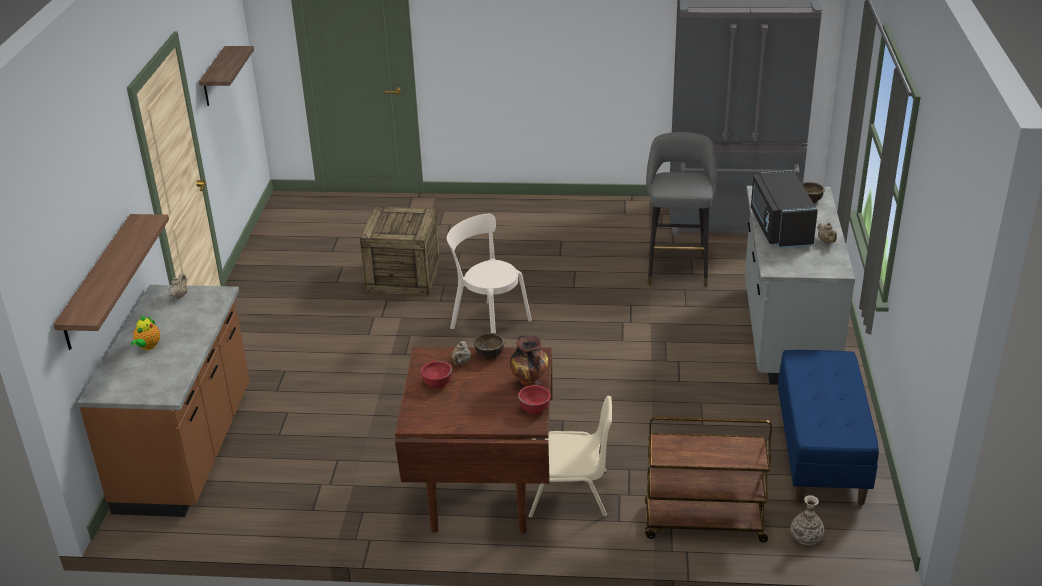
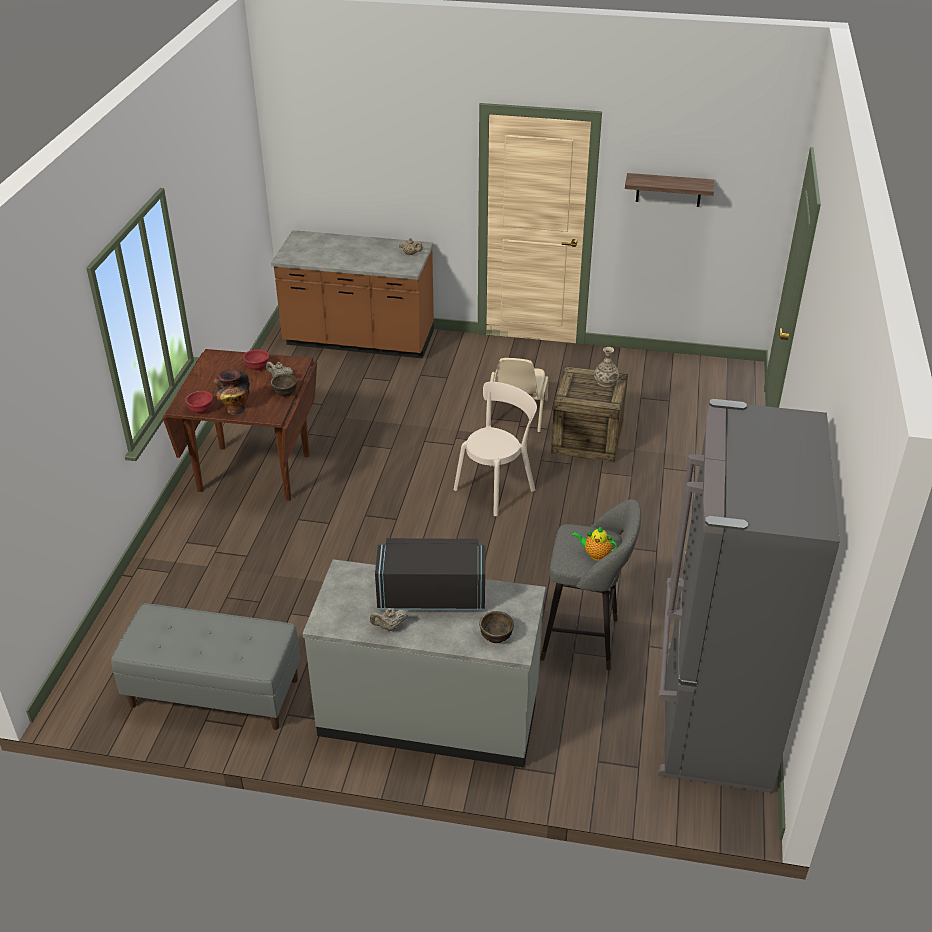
camera: 95 degrees right, 5 degrees up
shelf [53,214,169,350] -> none
teapot [131,316,160,350] -> teapot moved to [572,526,618,561]
beige chair [529,396,612,518] -> beige chair moved to [490,358,548,433]
brown cart [645,417,772,542] -> none
blue bench [778,350,879,505] -> grey bench [111,603,301,730]
vase [790,495,824,545] -> vase moved to [594,347,619,387]

